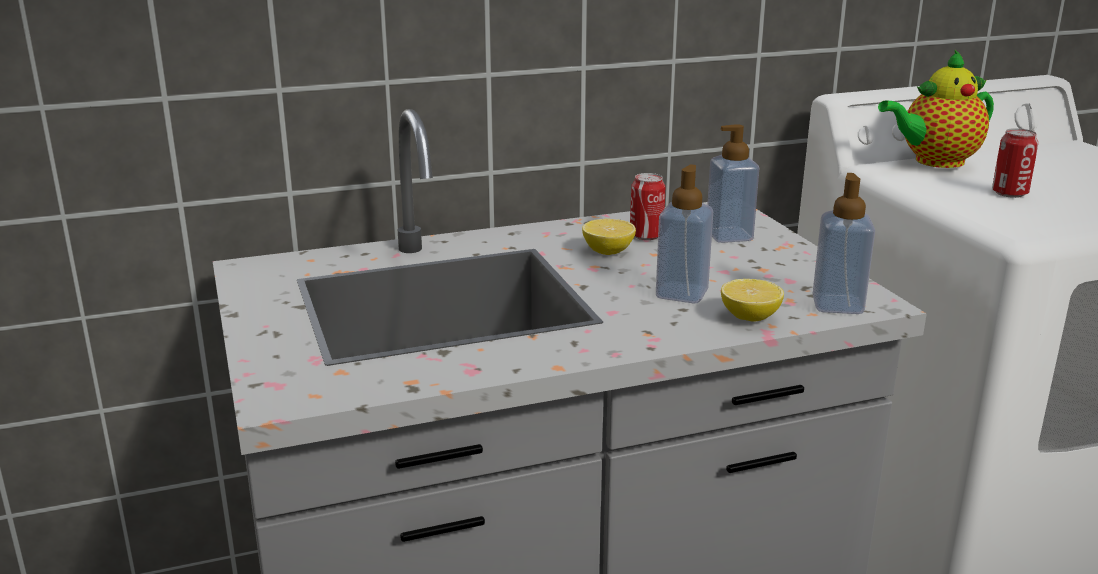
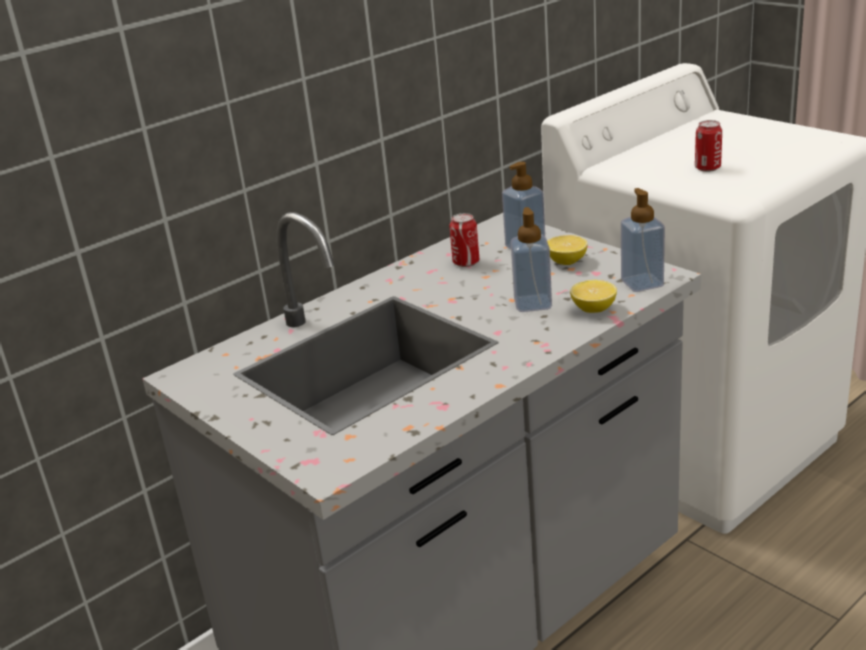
camera: 20 degrees left, 5 degrees up
lemon [582,219,636,255] -> lemon moved to [547,235,588,265]
teapot [878,50,994,168] -> none

